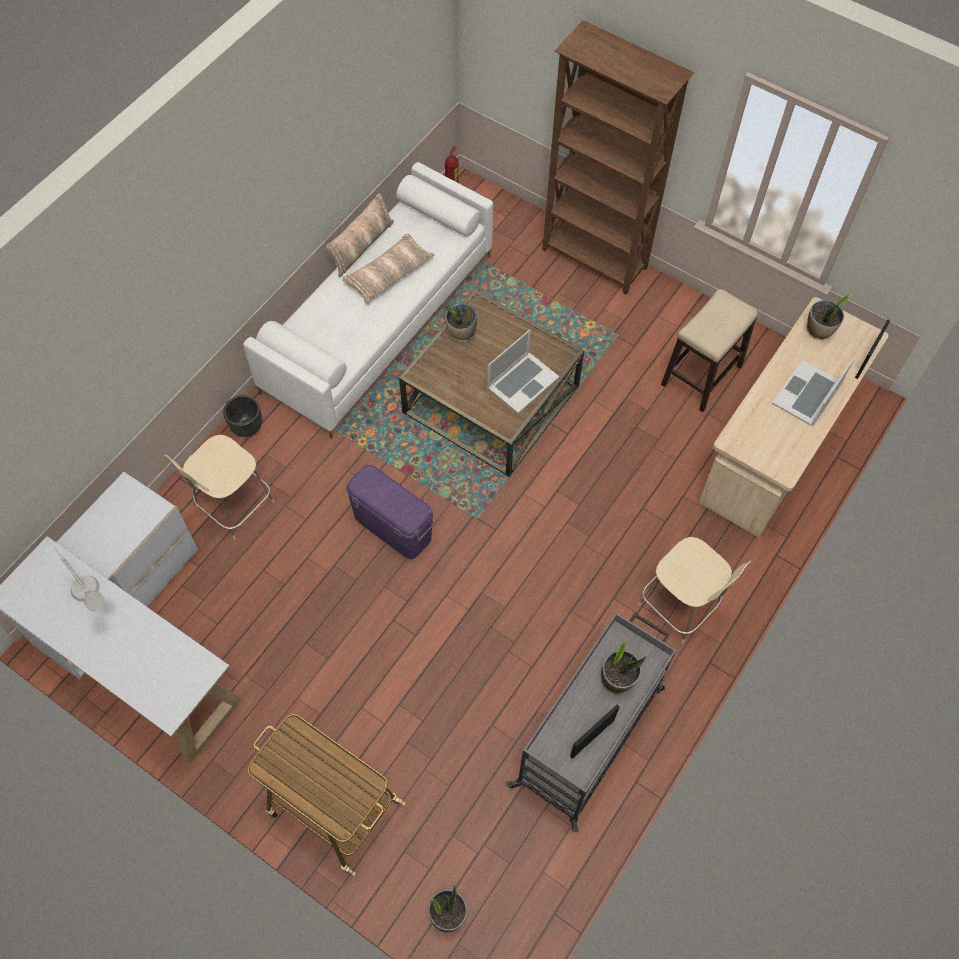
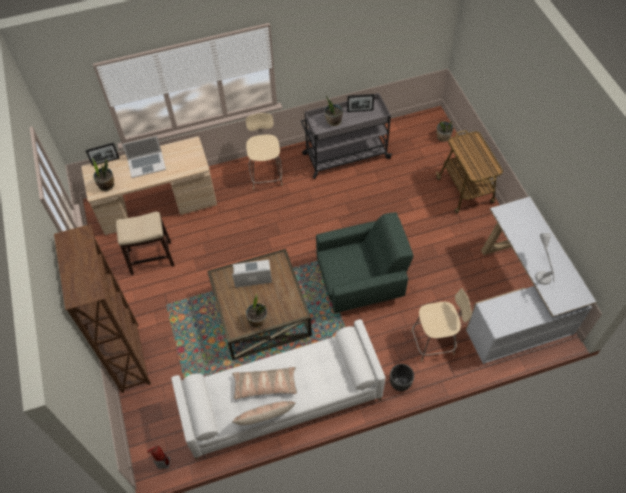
camera: 140 degrees left, 5 degrees down
purple storage box [346,465,434,559] -> green armchair [316,212,414,313]

